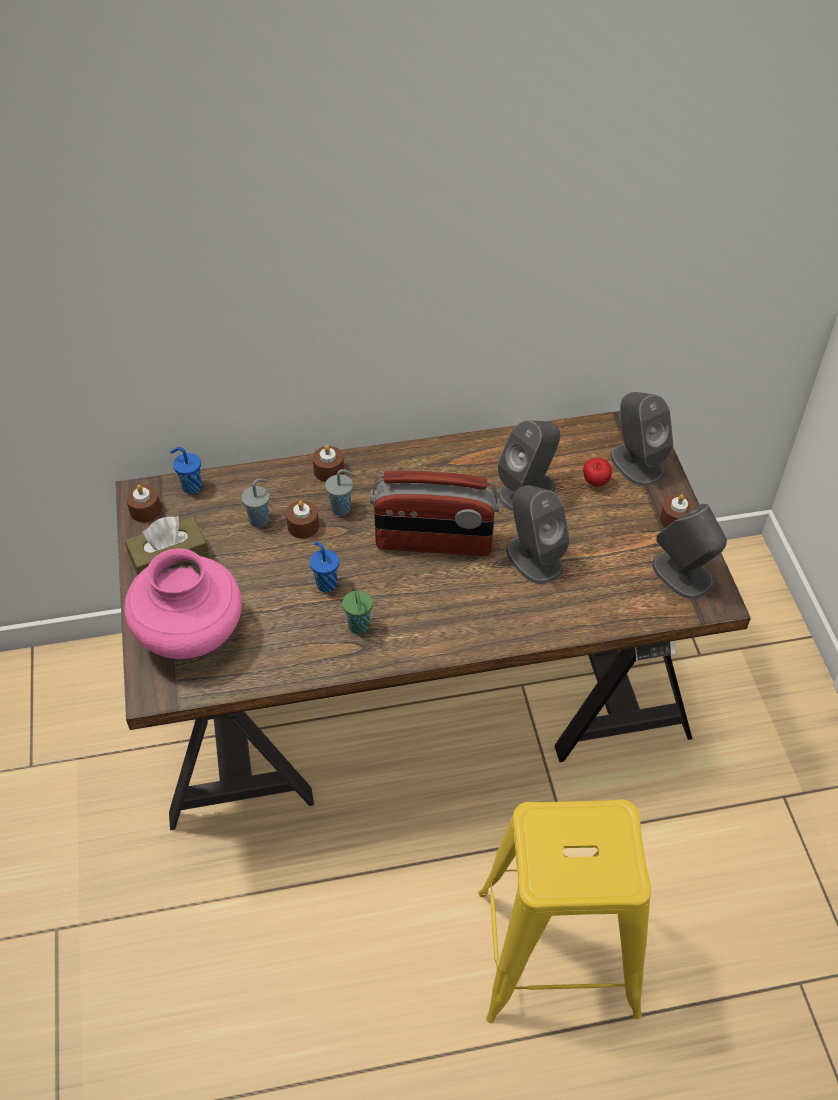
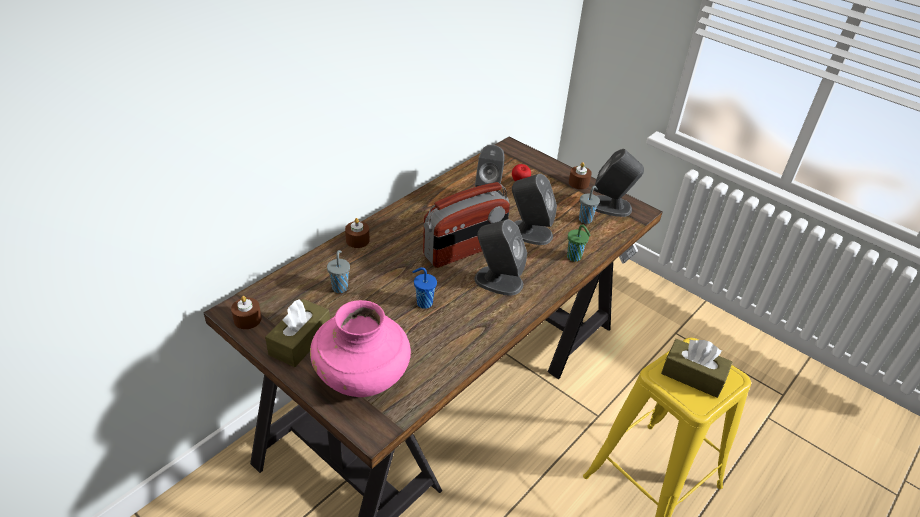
camera: 40 degrees left, 10 degrees down
blue cup [170,447,201,494] -> none
brown candle [286,501,319,539] -> none
grey cup [325,469,355,516] -> grey cup moved to [579,186,600,224]
green cup [342,590,373,634] -> green cup moved to [567,224,591,262]
grey speaker [610,392,673,487] -> grey speaker moved to [474,219,527,296]
none -> brown tissue box [661,339,732,398]

